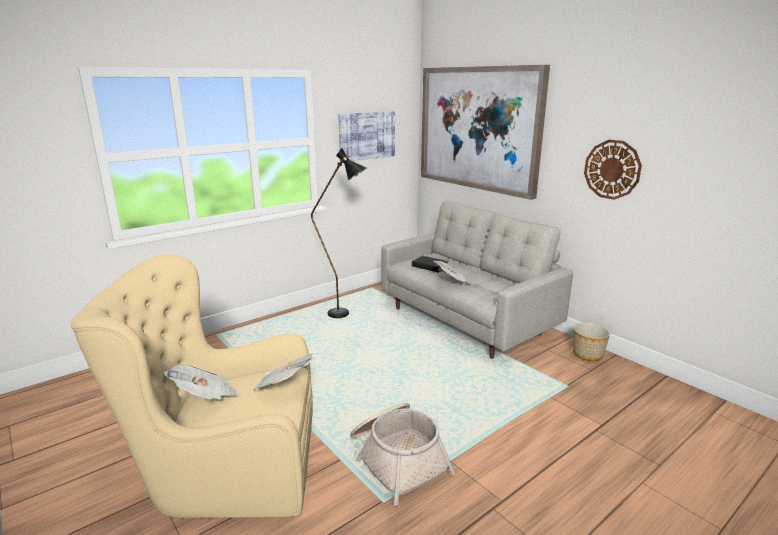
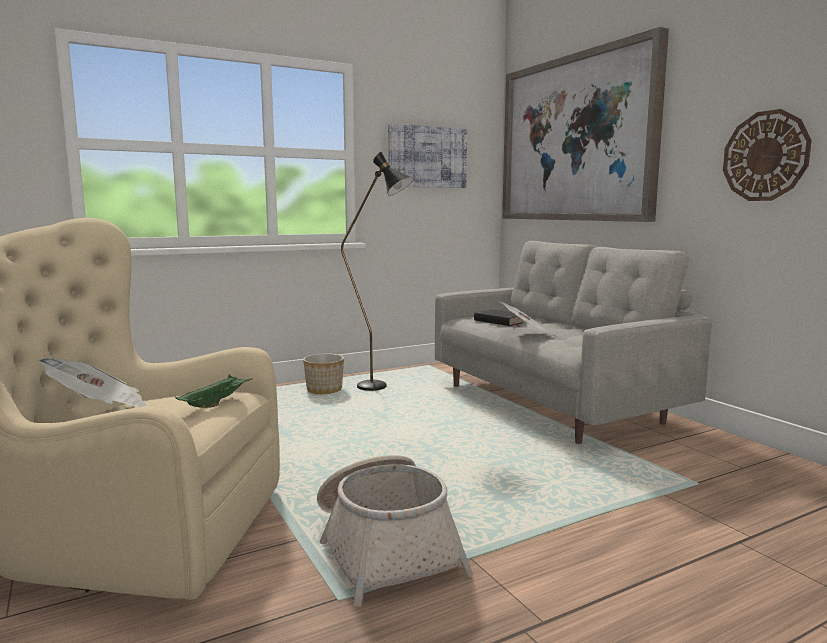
camera: 10 degrees right, 10 degrees down
newspaper [253,353,314,390] -> green tray [175,374,252,408]
planter [573,323,610,361] -> planter moved to [303,354,344,394]

